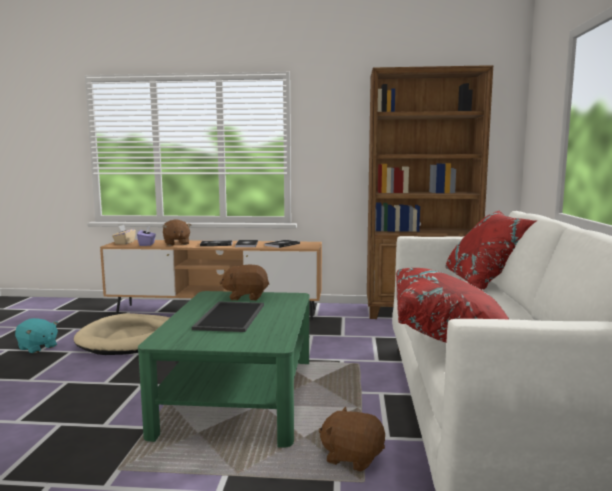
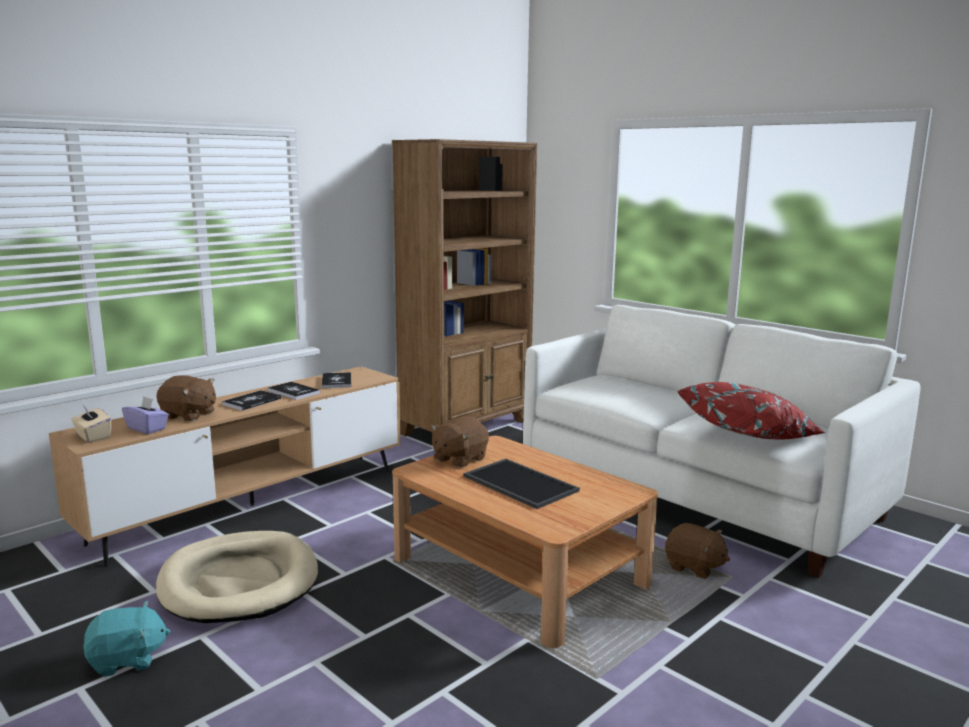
camera: 50 degrees left, 5 degrees up
green coffee table [138,291,309,448] -> brown coffee table [392,436,658,648]
brown plush toy [319,407,385,472] -> brown plush toy turned 120 degrees counterclockwise [665,523,730,579]
red pillow [445,210,537,290] -> none

